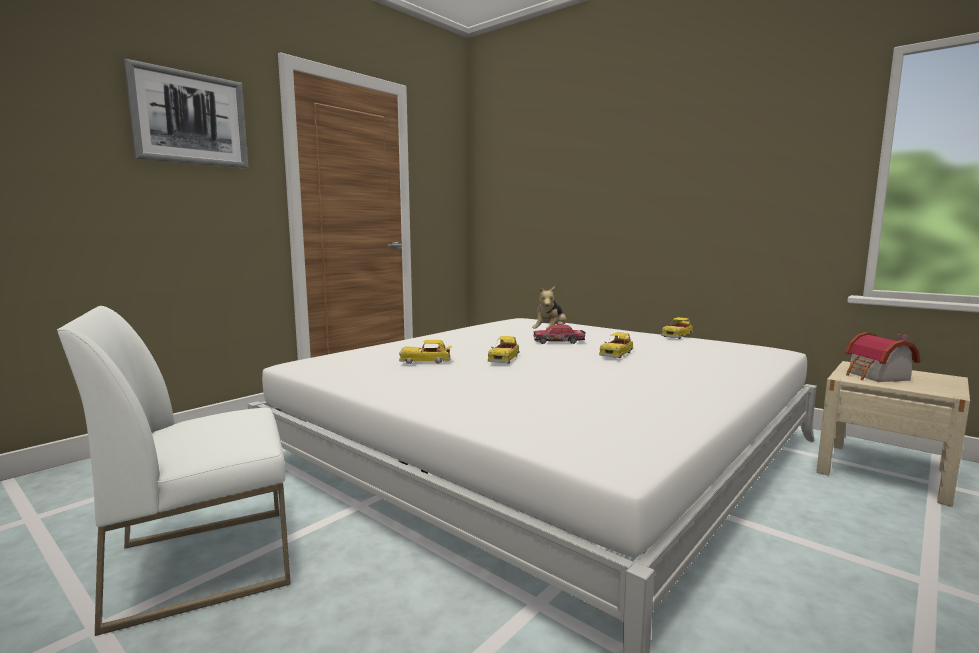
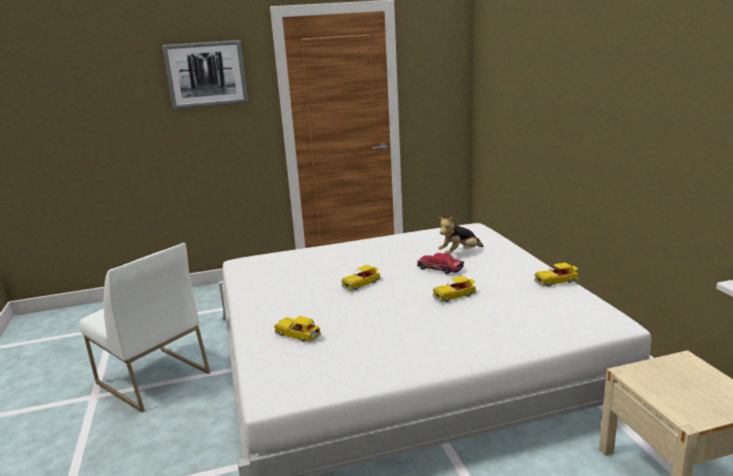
camera: 35 degrees right, 10 degrees up
white chair [57,306,291,636] -> white chair turned 150 degrees counterclockwise [79,243,210,412]
toy car [399,340,452,364] -> toy car moved to [274,316,321,342]
toy house [845,332,920,382] -> none

